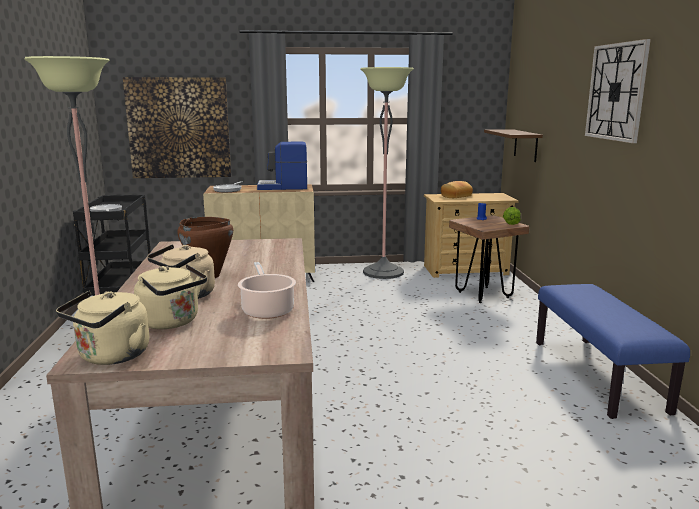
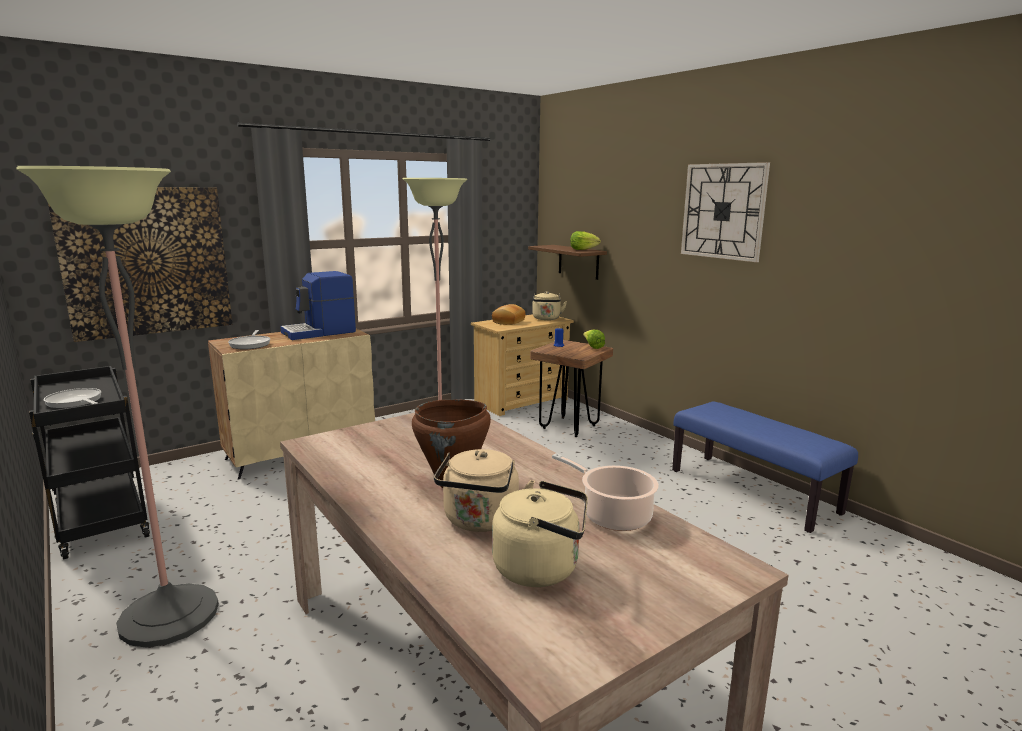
camera: 30 degrees left, 0 degrees up
beige kettle [56,291,149,365] -> beige kettle moved to [532,291,567,320]
none -> lettuce [570,231,601,250]

